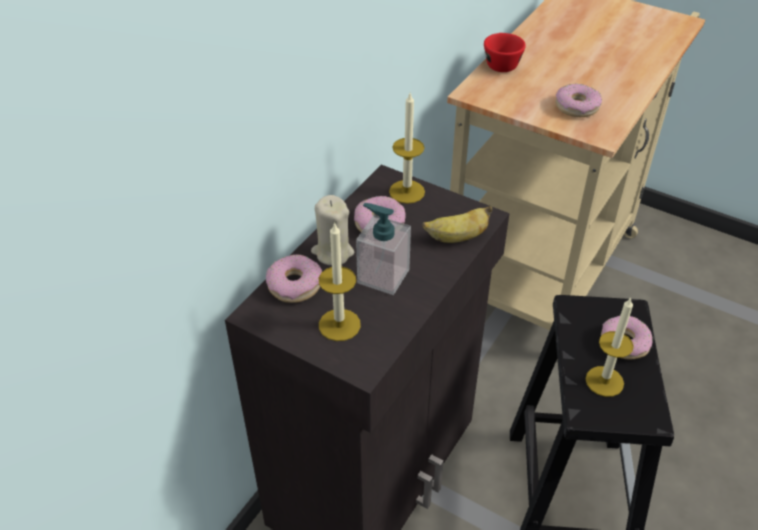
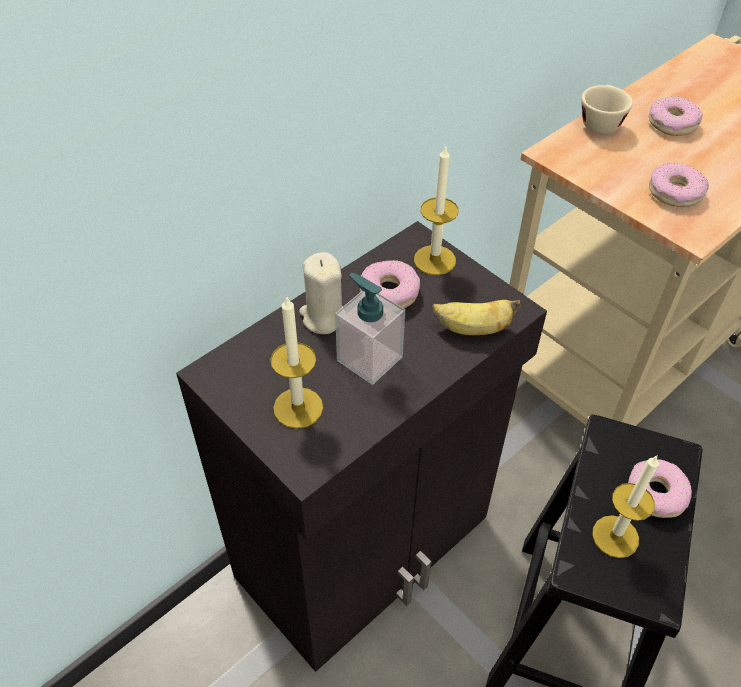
camera: 15 degrees right, 5 degrees up
donut [266,254,322,303] -> donut moved to [649,96,703,136]
red cup [484,33,526,72] -> beige cup [581,85,633,134]

